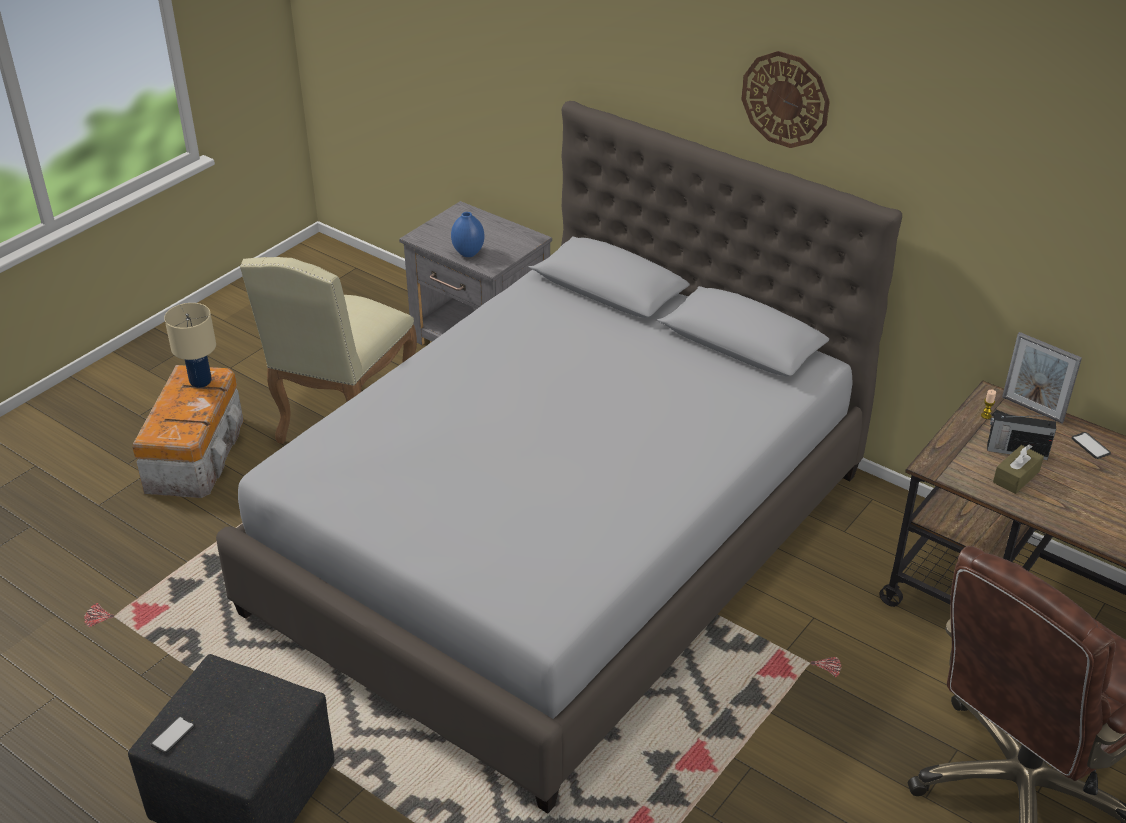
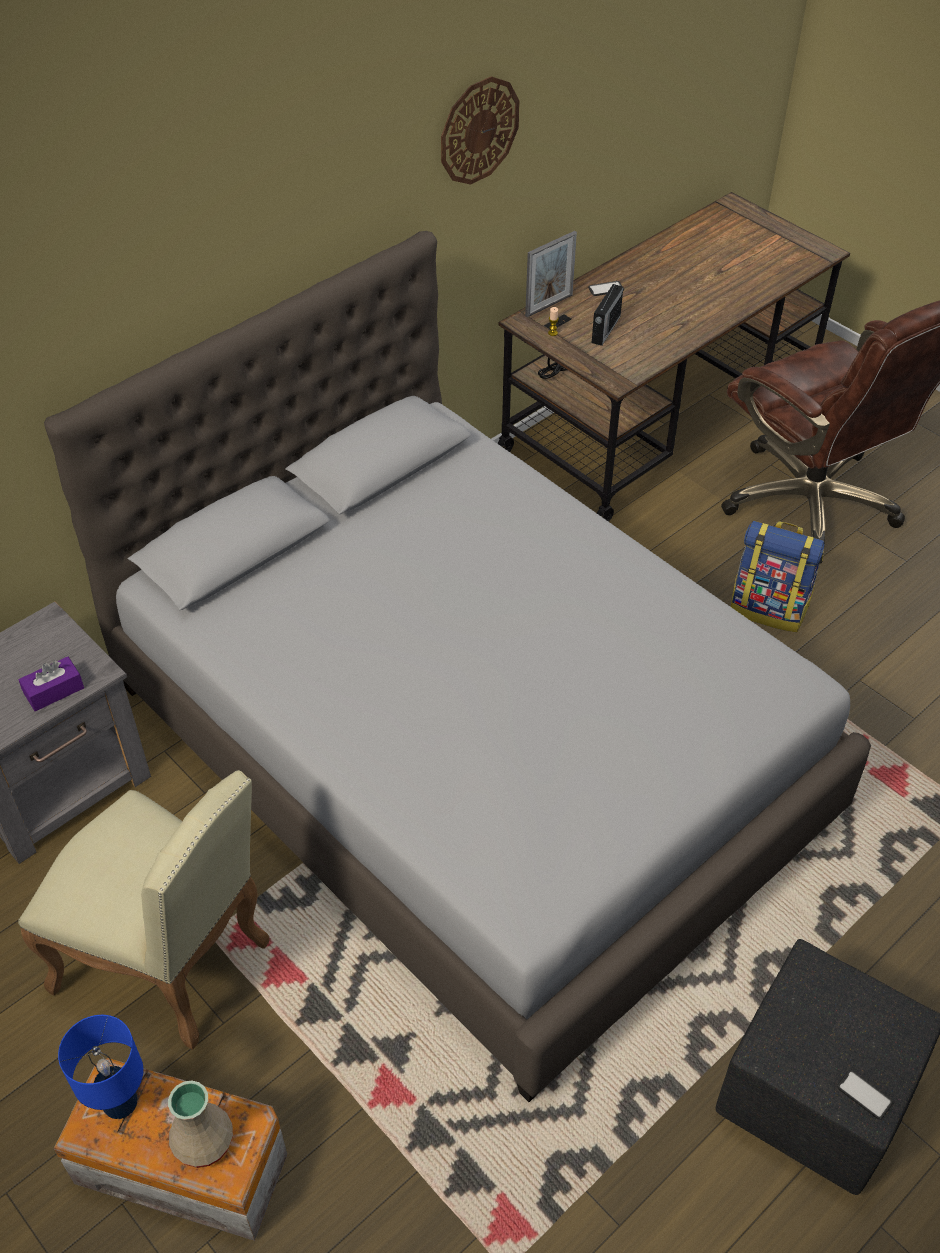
camera: 80 degrees left, 10 degrees up
beige table lamp [164,303,216,388] -> blue table lamp [58,1015,143,1119]
blue vase [451,212,484,257] -> purple tissue box [19,656,84,711]
wall clock [741,51,830,148] -> wall clock moved to [441,76,519,185]
brown tissue box [993,444,1044,494] -> none
none -> beige vase [168,1080,233,1168]
none -> backpack [731,521,824,632]

